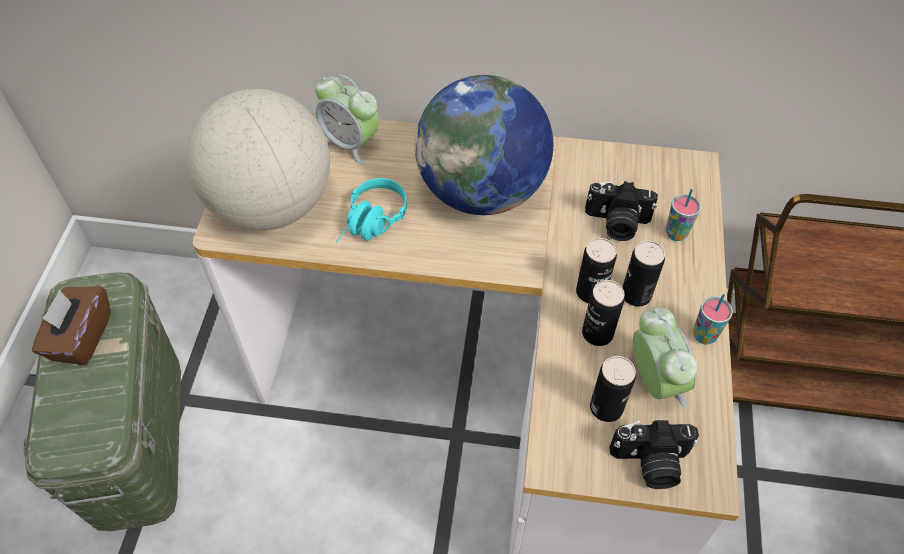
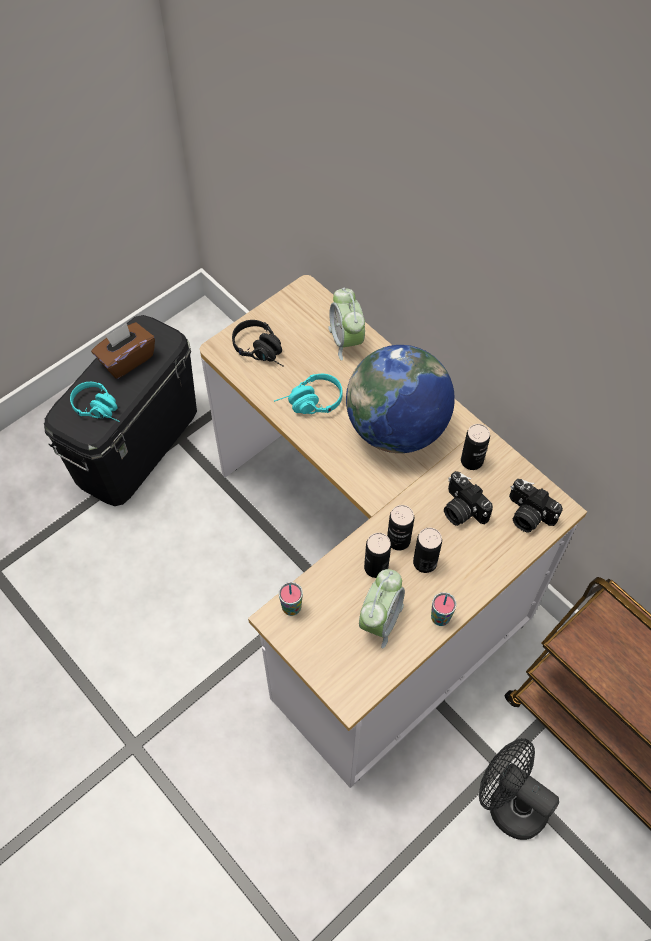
camera: 40 degrees right, 5 degrees up
green storage box [24,272,181,531] -> black storage box [44,315,197,506]
globe [186,89,330,231] -> black headphones [232,320,284,367]
can [590,356,636,422] -> can moved to [461,424,490,470]
camera [609,420,699,489] -> camera moved to [509,479,563,532]
cup [666,189,701,241] -> cup moved to [279,582,303,616]
none -> turquoise headphones [70,382,120,422]
none -> black fan [479,738,559,840]

